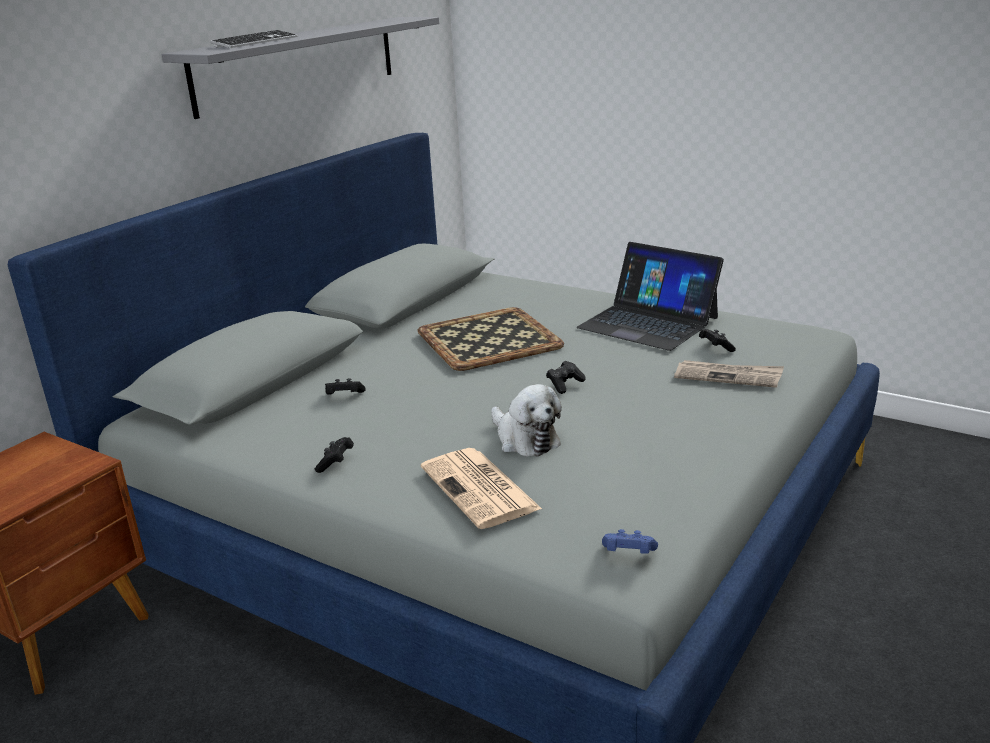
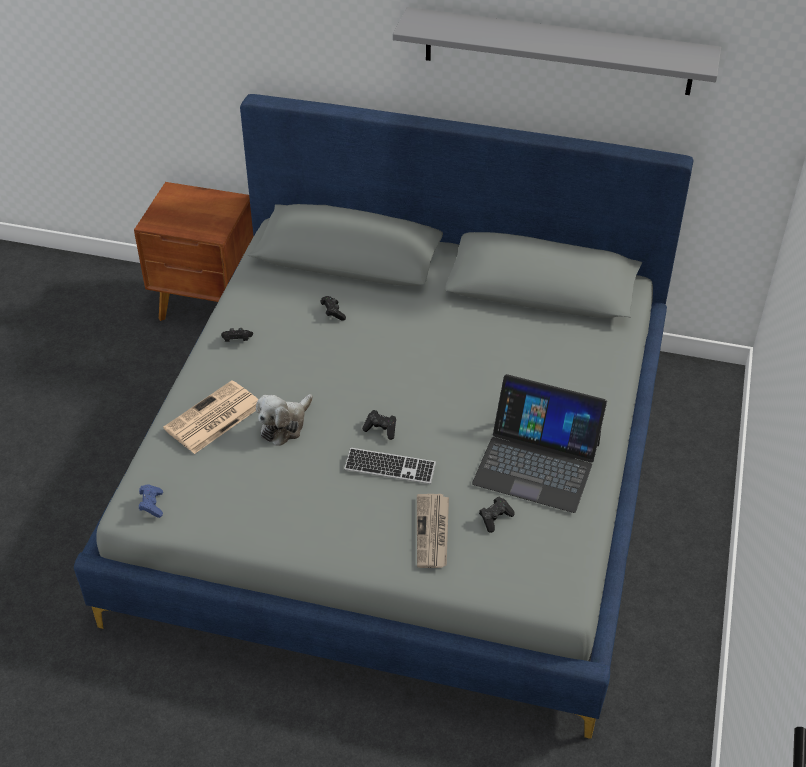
camera: 70 degrees right, 20 degrees up
keyboard [210,30,298,48] -> keyboard moved to [344,448,436,484]
tray [417,307,564,371] -> none
laptop [576,242,724,351] -> laptop turned 90 degrees counterclockwise [472,374,607,513]

